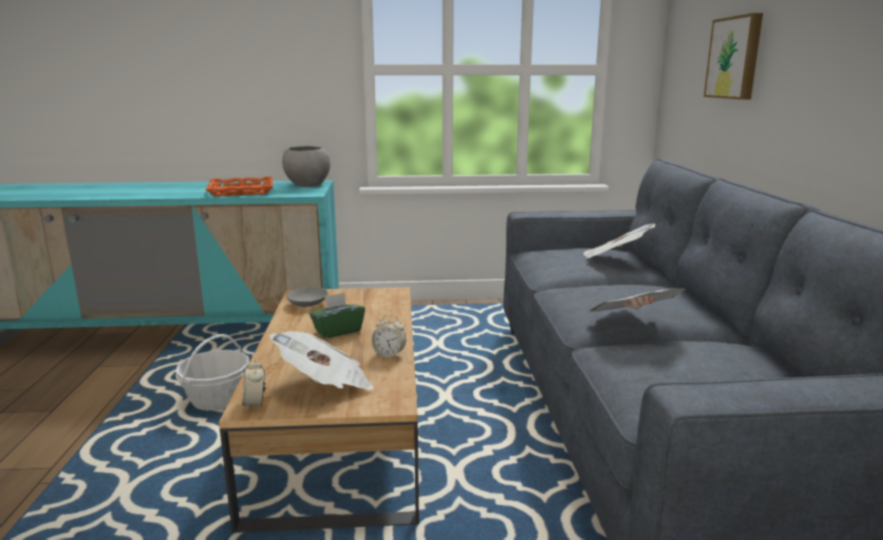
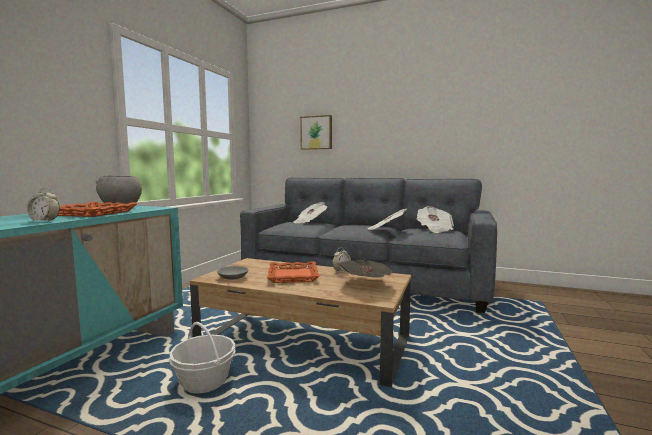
camera: 65 degrees left, 10 degrees down
alarm clock [242,358,266,411] -> alarm clock moved to [27,188,60,222]
green tissue box [310,293,365,339] -> orange tray [267,261,320,283]
none -> newspaper [417,206,454,233]

